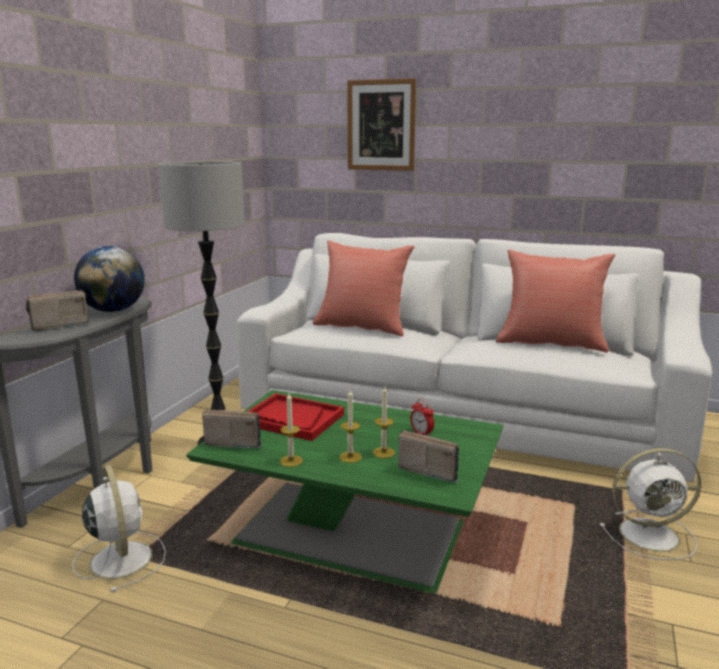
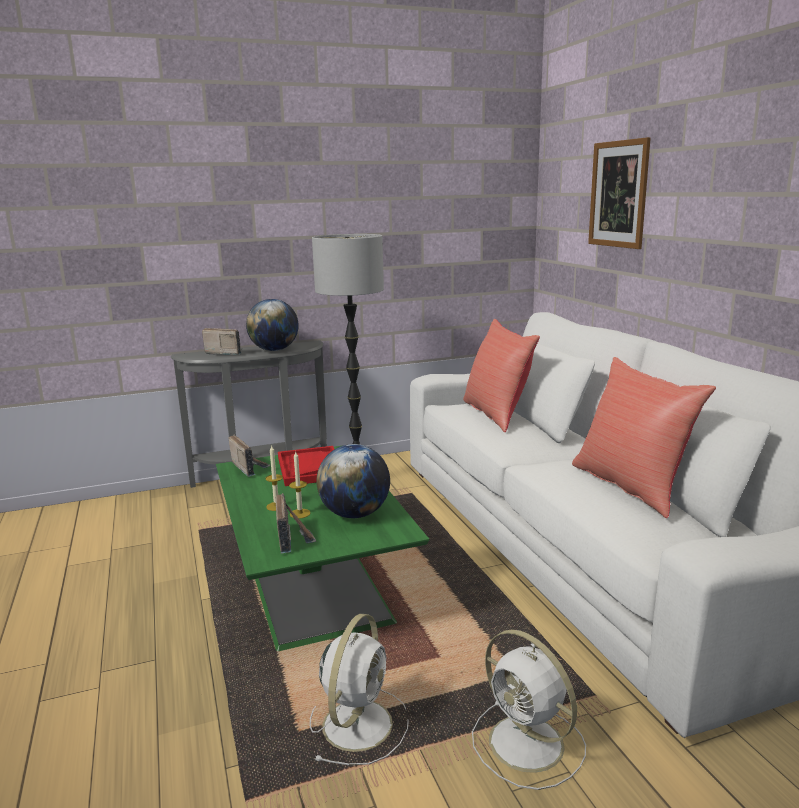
camera: 50 degrees right, 0 degrees up
white fan [72,465,166,592] -> white fan moved to [310,614,409,765]
candle [280,393,303,467] -> none
alarm clock [410,399,434,436] -> globe [317,444,390,518]

